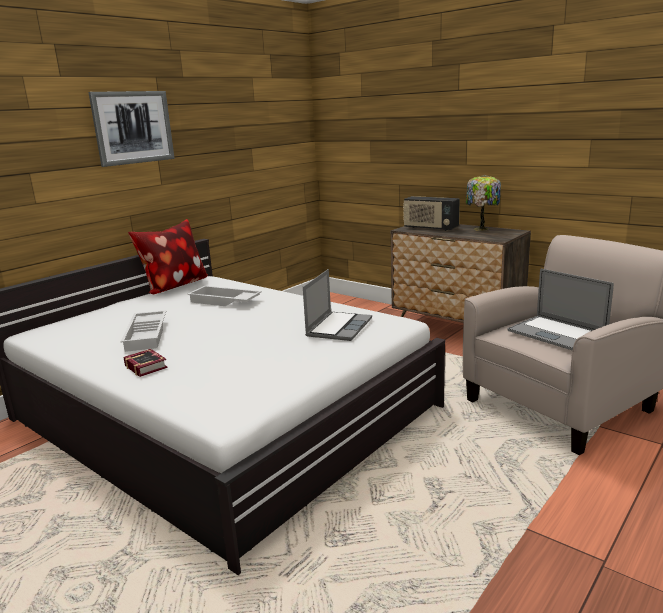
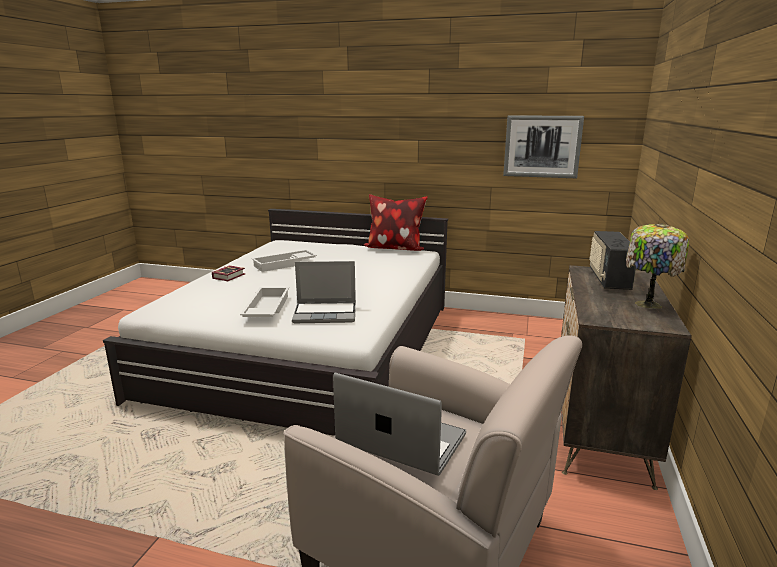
camera: 65 degrees right, 0 degrees up
picture [89,91,175,167] -> picture moved to [503,115,584,178]
white tray [187,286,262,306] -> white tray moved to [240,287,289,317]
laptop [508,269,614,351] -> laptop turned 90 degrees clockwise [333,373,466,476]

